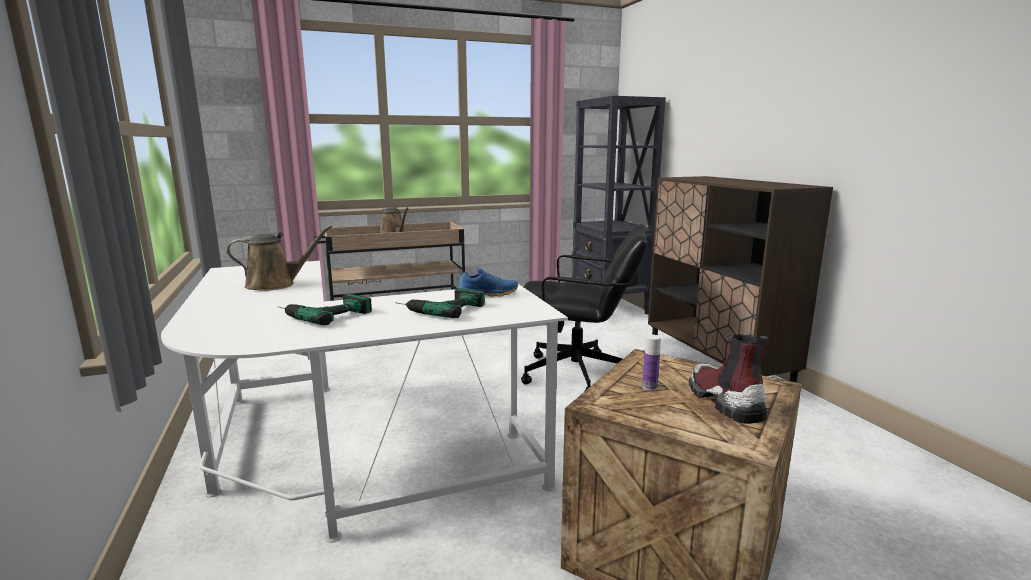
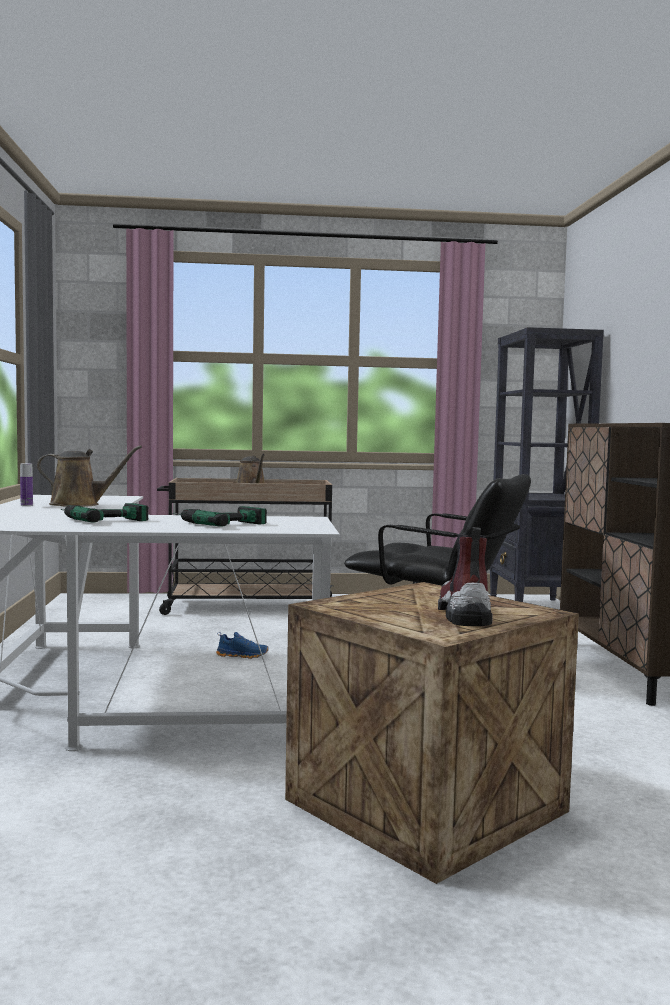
camera: 15 degrees right, 10 degrees down
blue shoe [458,268,518,297] -> blue shoe moved to [216,632,269,659]
bottle [642,335,661,391] -> bottle moved to [20,463,33,506]

